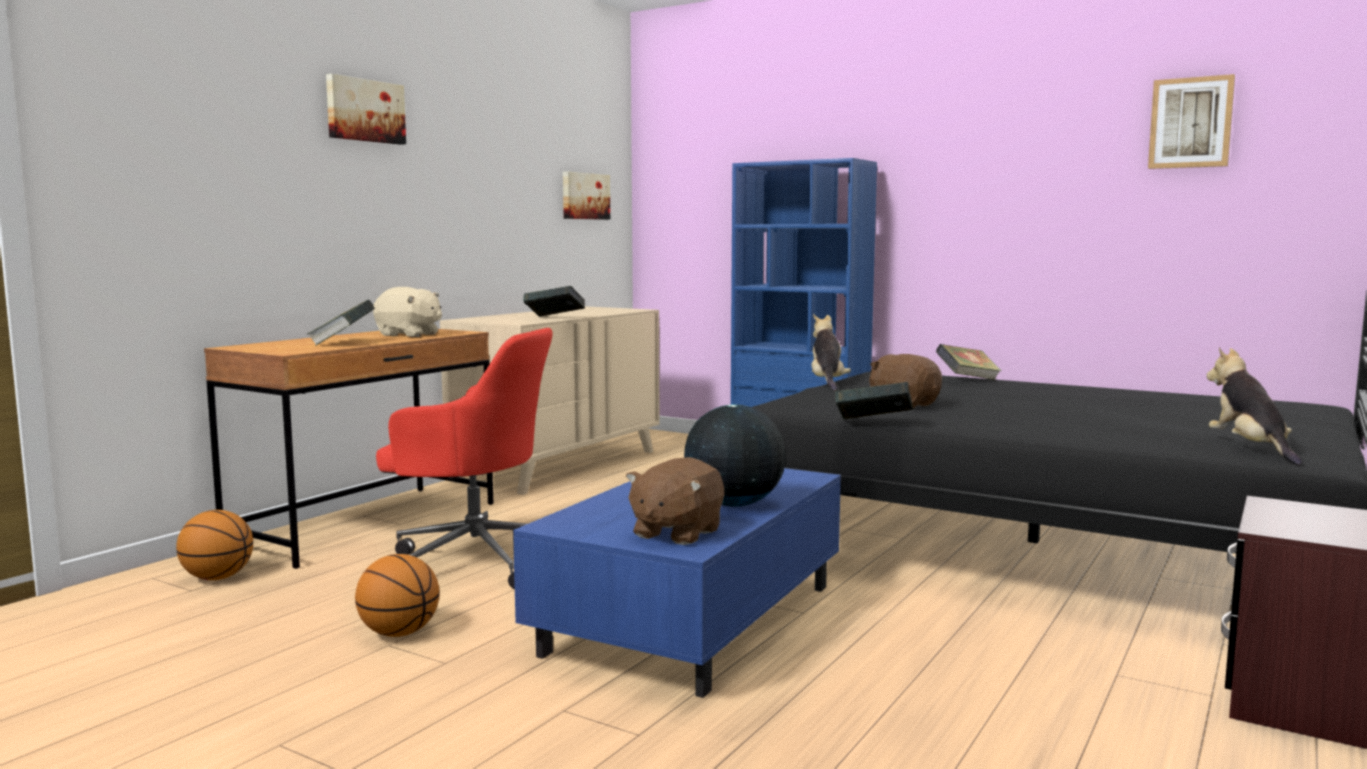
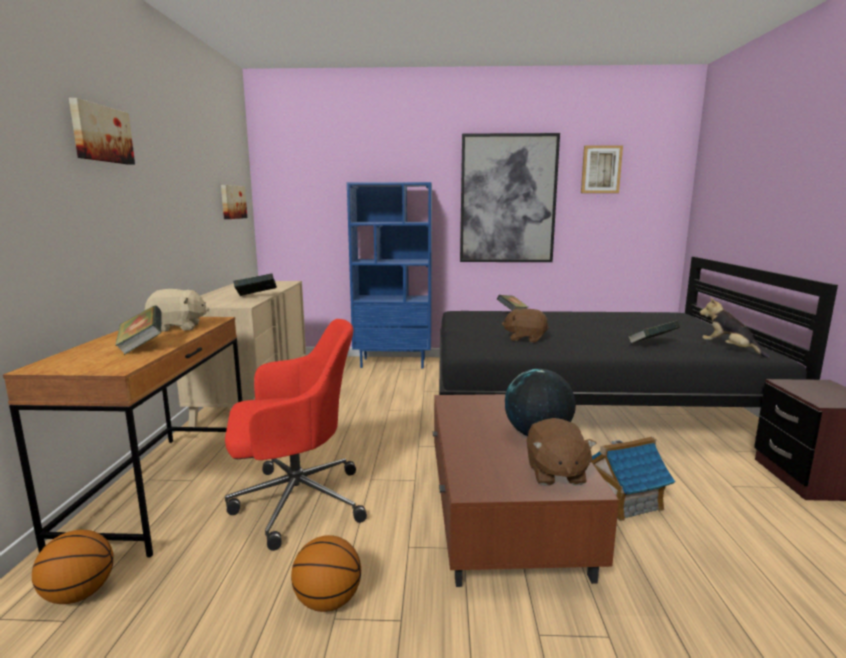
camera: 30 degrees left, 5 degrees up
blue coffee table [513,468,841,698] -> brown coffee table [433,394,619,587]
plush toy [811,314,851,391] -> none
book [835,382,913,420] -> book moved to [627,321,680,344]
none -> picture [460,133,560,262]
none -> toy house [591,437,675,521]

